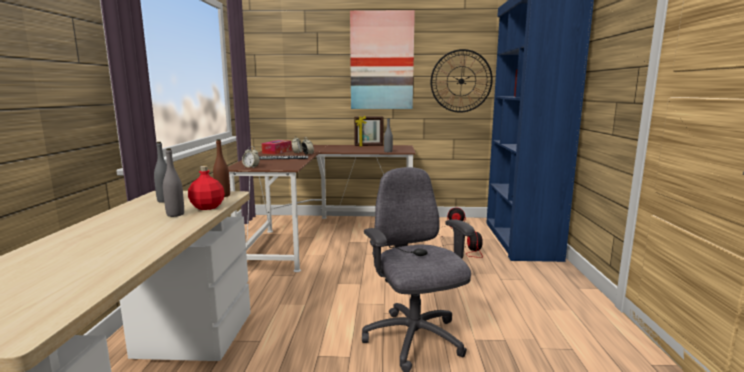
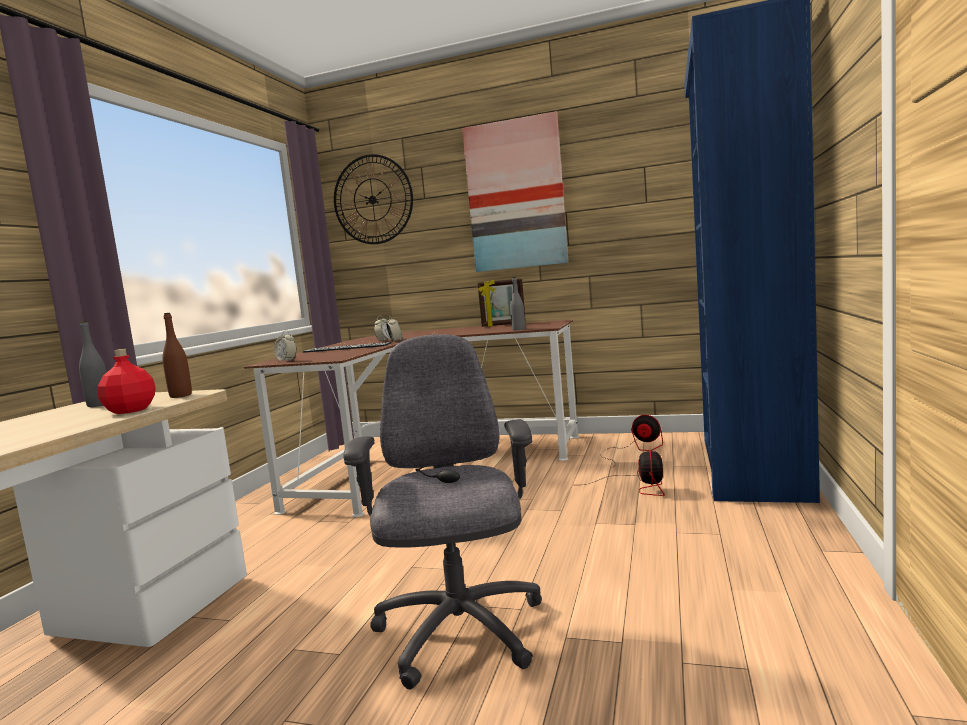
camera: 15 degrees right, 5 degrees down
grey bottle [163,148,184,217] -> none
tissue box [262,140,292,154] -> none
wall clock [431,49,493,113] -> wall clock moved to [334,154,413,244]

